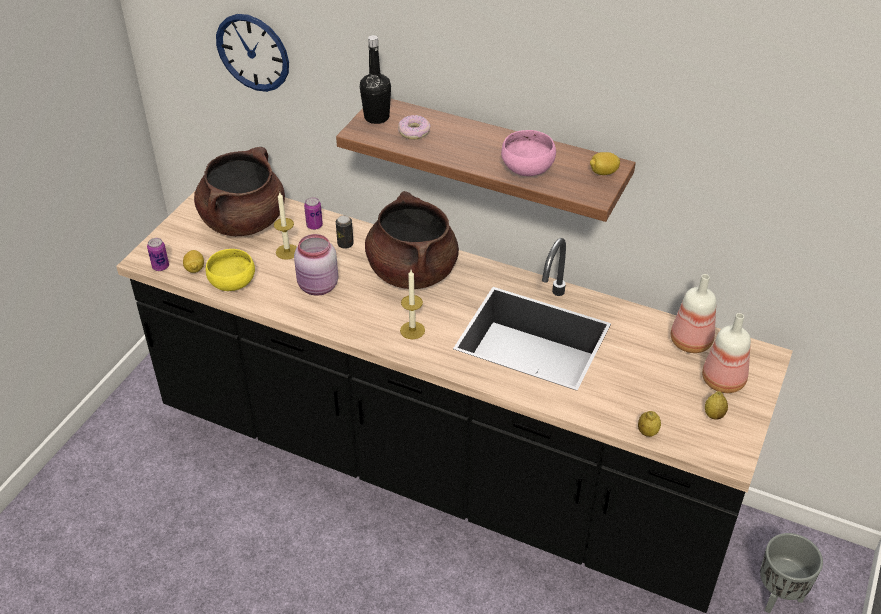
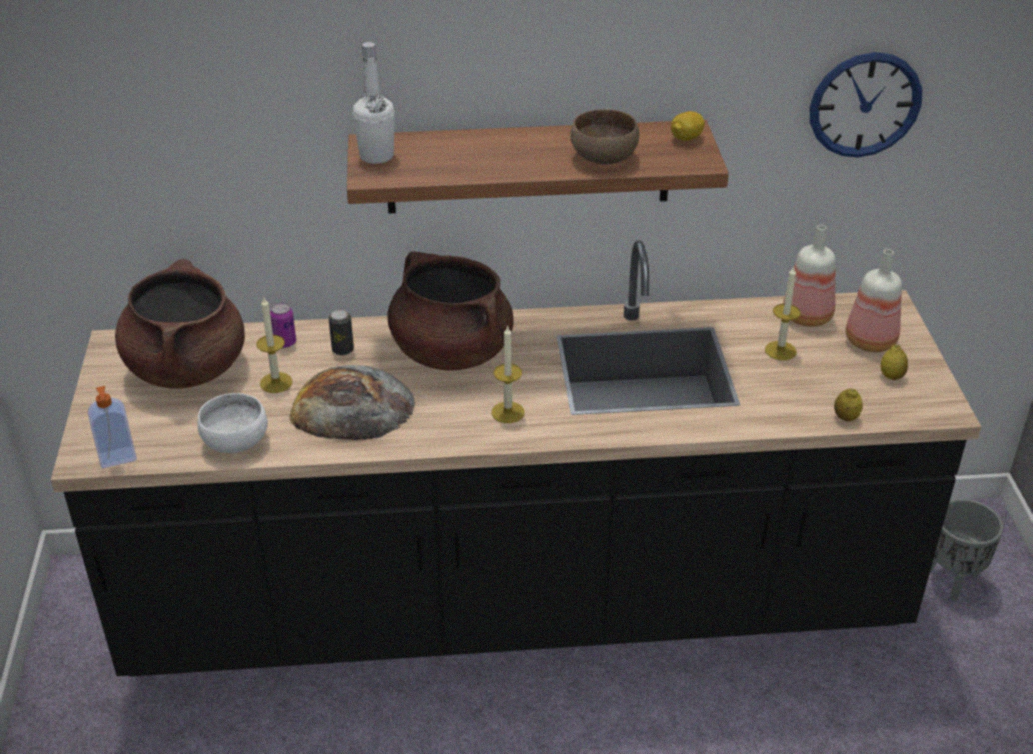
camera: 30 degrees left, 5 degrees down
can [147,238,169,271] -> soap dispenser [88,386,137,468]
lemon [183,250,204,273] -> none
yellow bowl [206,249,255,291] -> white bowl [197,393,268,453]
wall clock [216,14,289,92] -> wall clock moved to [810,52,922,157]
pink jar [294,234,338,296] -> bread [289,365,416,440]
black bottle [360,35,391,124] -> white bottle [352,42,395,164]
donut [398,115,430,140] -> none
pink bowl [501,130,556,176] -> brown bowl [570,109,639,165]
none -> candle [765,266,801,360]

